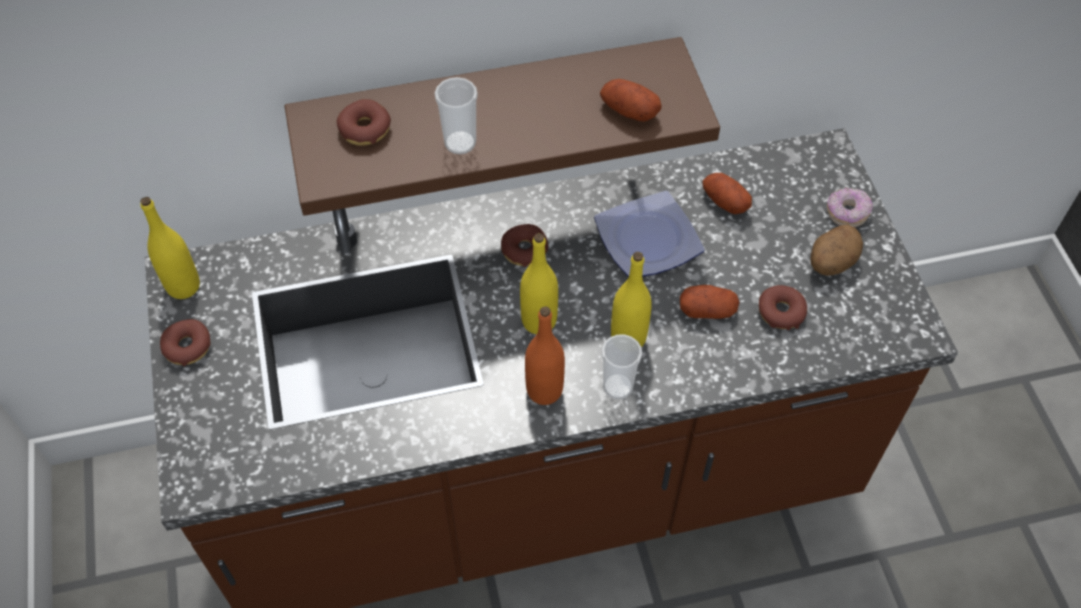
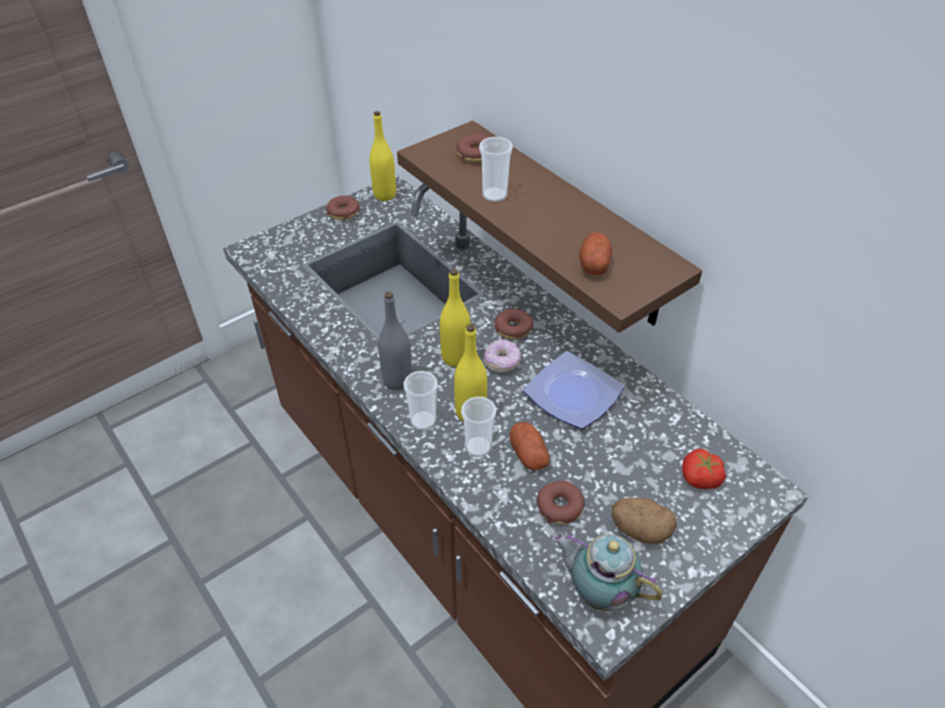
camera: 65 degrees right, 10 degrees down
orange bottle [525,307,565,405] -> grey bottle [378,292,412,390]
potato [703,173,752,214] -> none
donut [827,188,873,227] -> donut moved to [484,339,521,372]
none -> cup [461,396,496,457]
none -> teapot [552,532,663,611]
none -> tomato [682,449,726,489]

